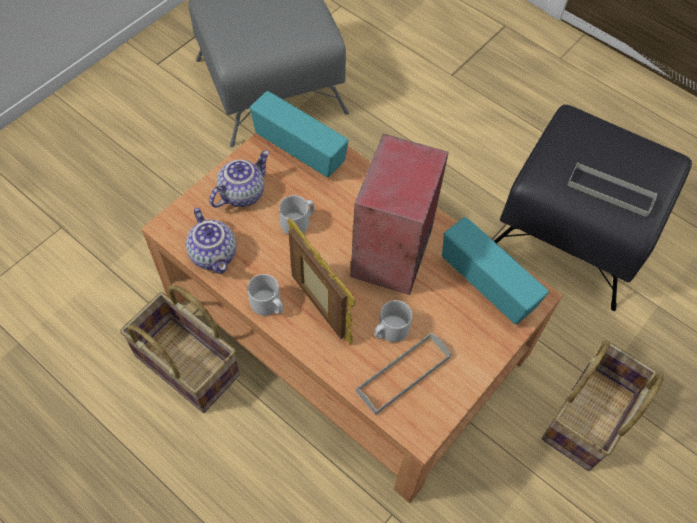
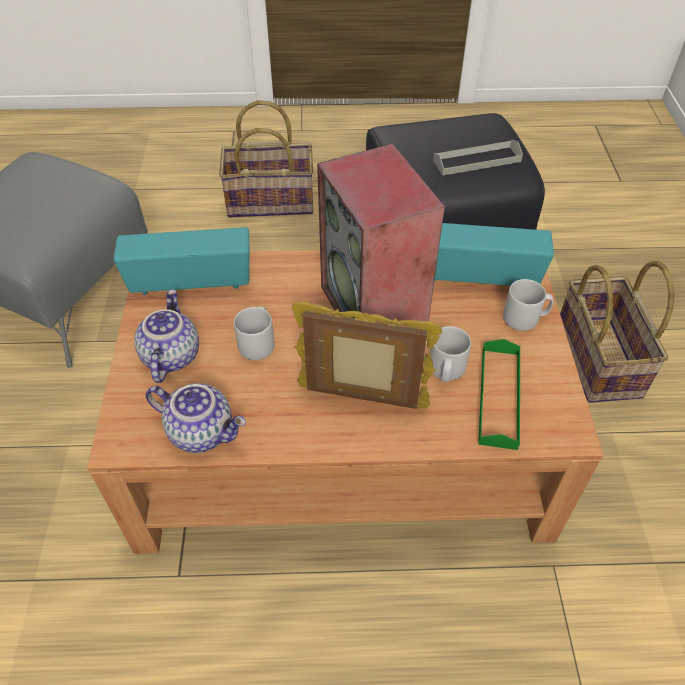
camera: 40 degrees left, 10 degrees down
basket [120,285,240,413] -> basket moved to [219,100,313,217]
grey mug [247,274,283,316] -> grey mug moved to [503,279,554,331]
grey tray [356,333,451,415] -> green tray [478,339,521,450]

